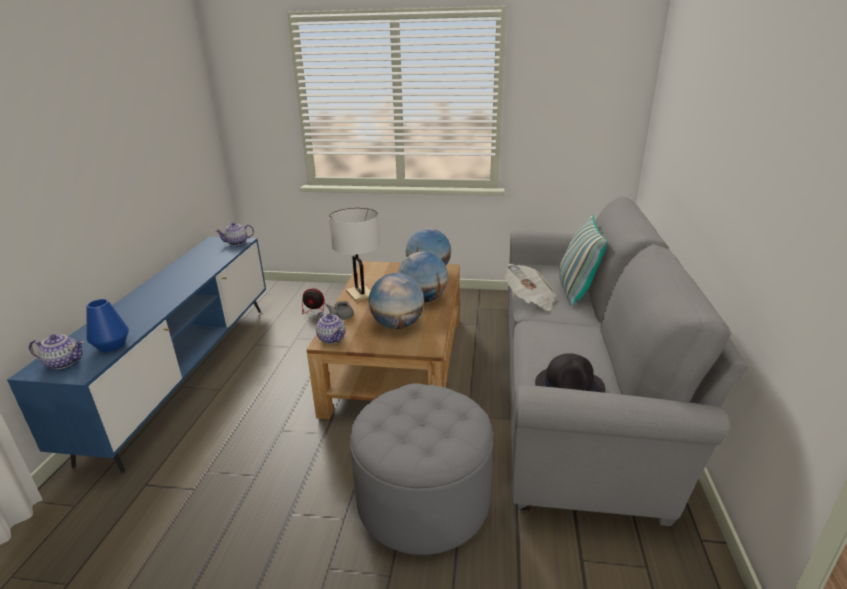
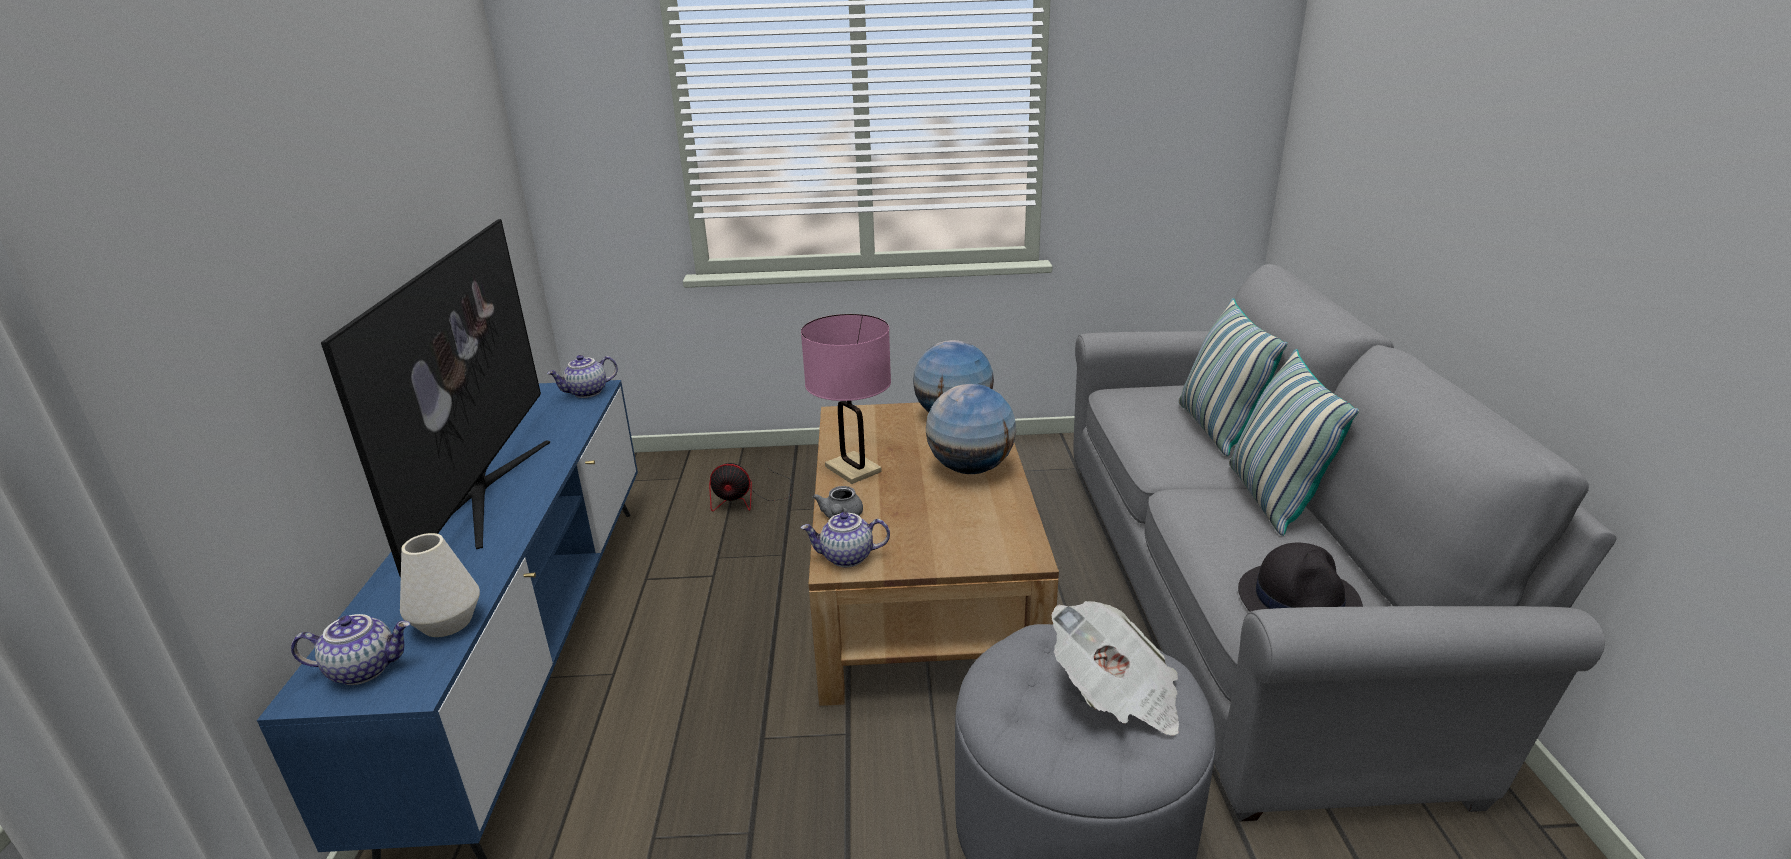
camera: 10 degrees left, 0 degrees up
blue vase [87,299,129,352] -> white vase [400,533,480,637]
teapot [316,312,345,344] -> teapot turned 135 degrees clockwise [800,512,890,567]
white table lamp [329,208,380,302] -> pink table lamp [801,314,891,484]
globe [368,273,424,329] -> none
newspaper [504,264,556,311] -> newspaper moved to [1051,601,1179,736]
none -> television [321,219,550,578]
none -> pillow [1229,349,1359,536]

